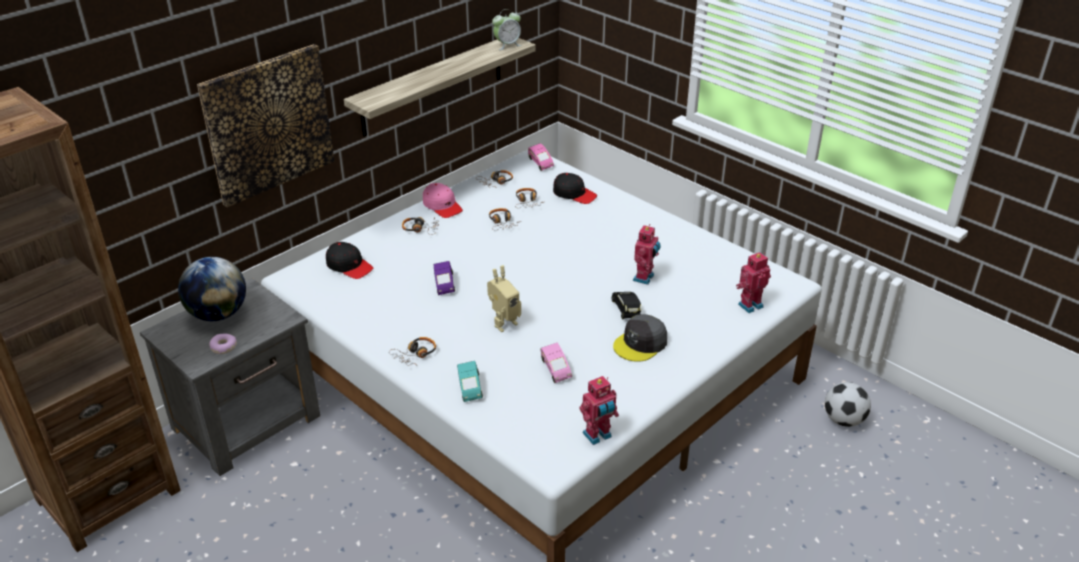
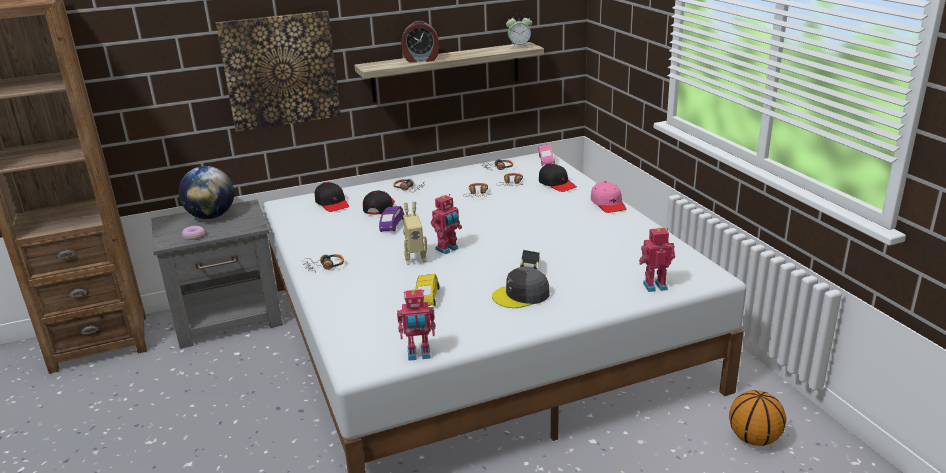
camera: 25 degrees right, 10 degrees down
pink cap [423,183,463,218] -> pink cap moved to [591,181,626,213]
turquoise toy car [457,361,483,402] -> none
pink toy car [540,342,572,383] -> yellow toy car [416,274,440,306]
toy robot [633,224,661,285] -> toy robot moved to [431,194,462,254]
football [825,382,871,427] -> basketball [729,390,786,446]
none -> black cap [363,191,395,214]
none -> alarm clock [401,21,439,63]

